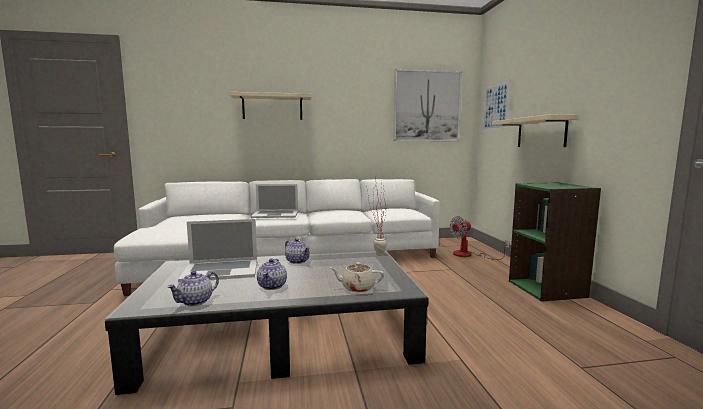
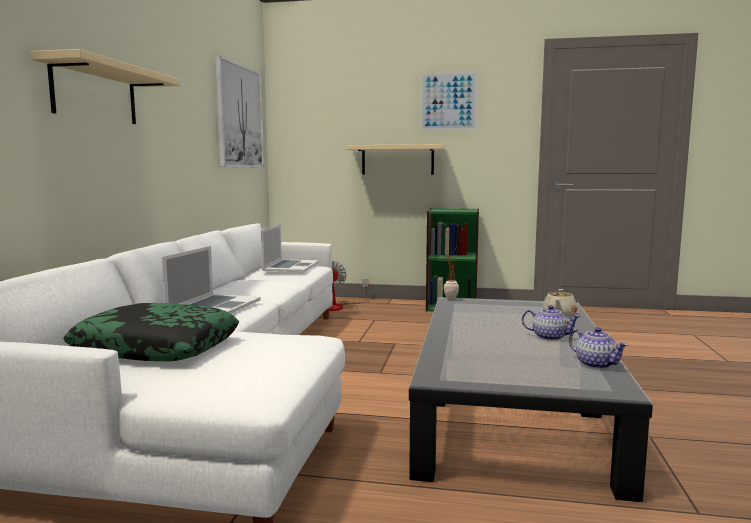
camera: 70 degrees left, 0 degrees up
laptop [178,219,257,282] -> laptop moved to [261,224,319,272]
teapot [285,238,310,264] -> none
picture [483,81,510,130] -> picture moved to [420,72,478,130]
none -> pillow [63,303,239,362]

